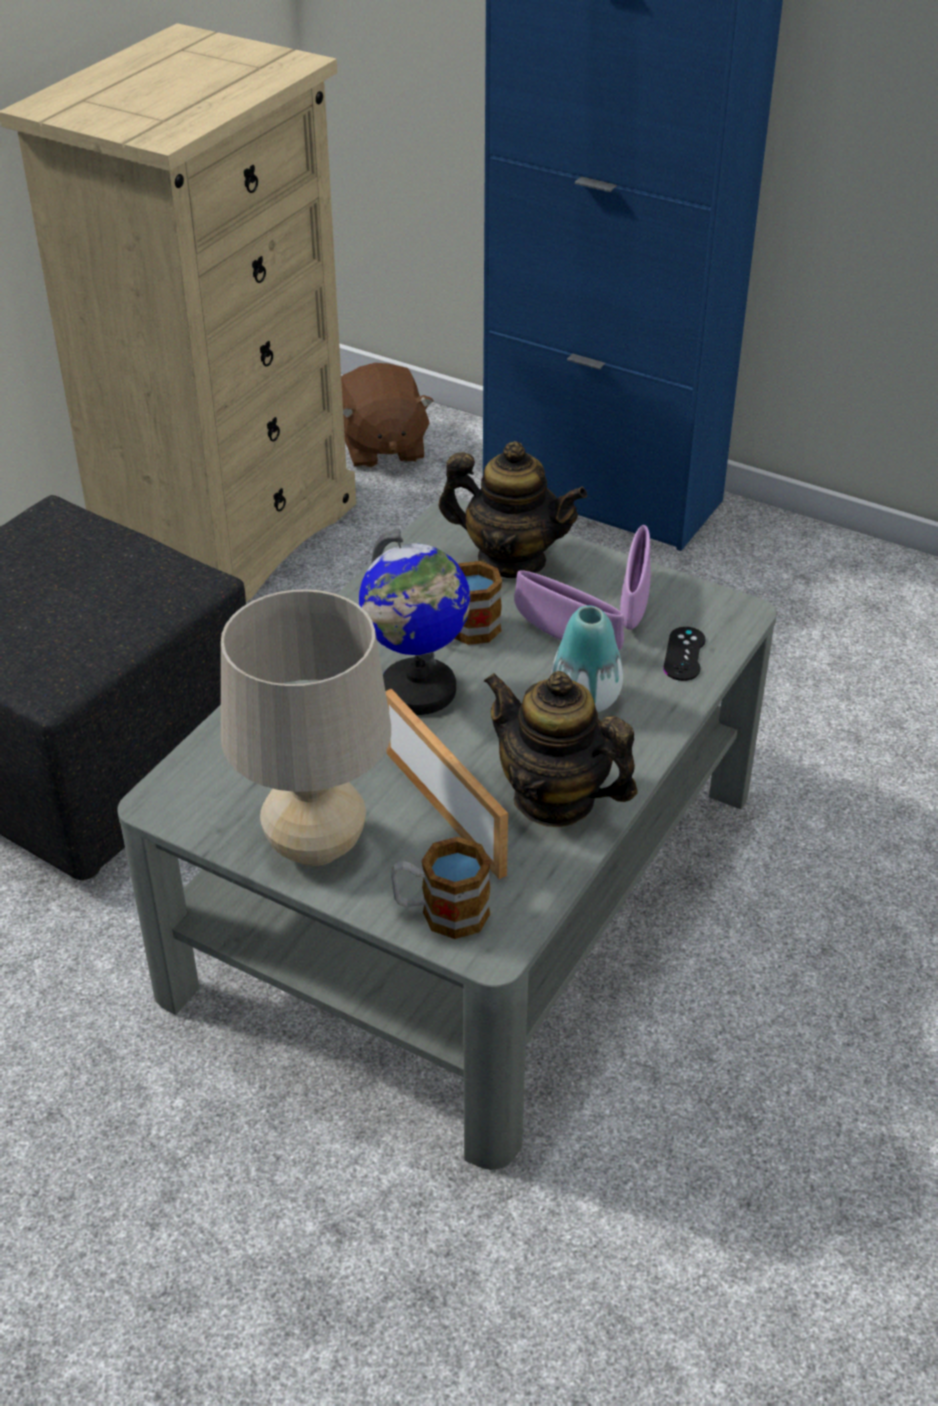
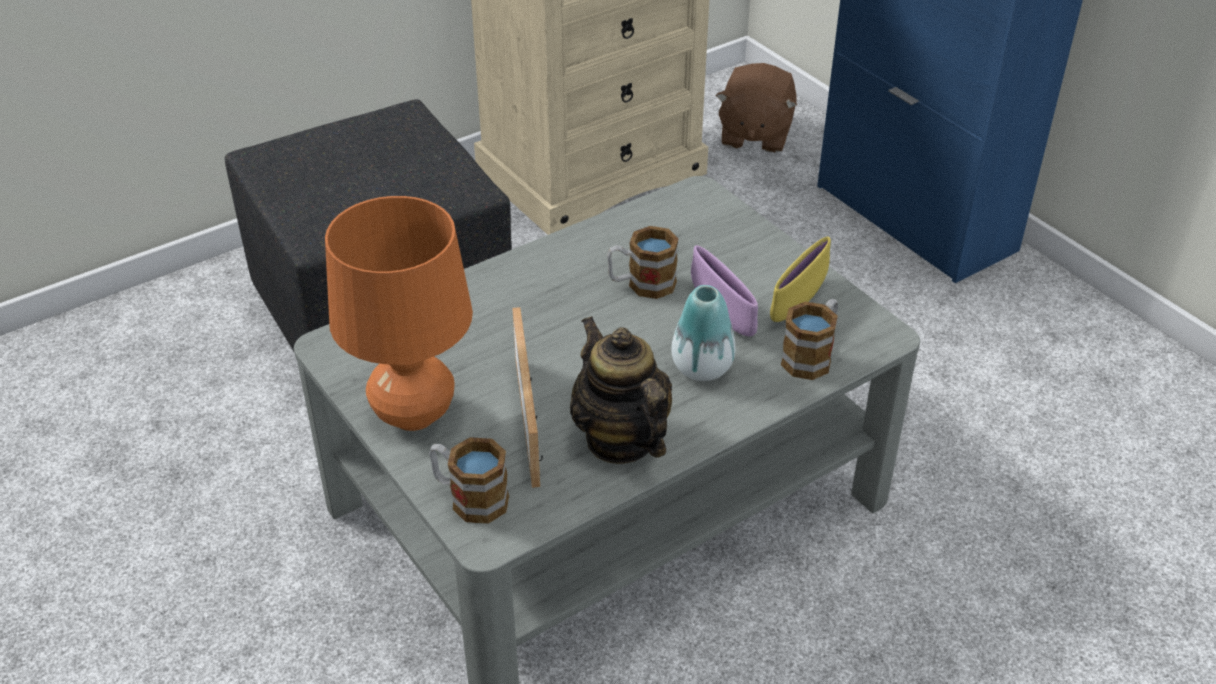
camera: 25 degrees right, 0 degrees up
beige table lamp [221,589,391,866] -> orange table lamp [325,196,473,431]
globe [359,529,470,715] -> none
teapot [438,441,587,578] -> none
purple bowl [620,525,651,630] -> yellow bowl [770,237,831,322]
black game controller [663,627,706,681] -> mug [781,299,838,380]

